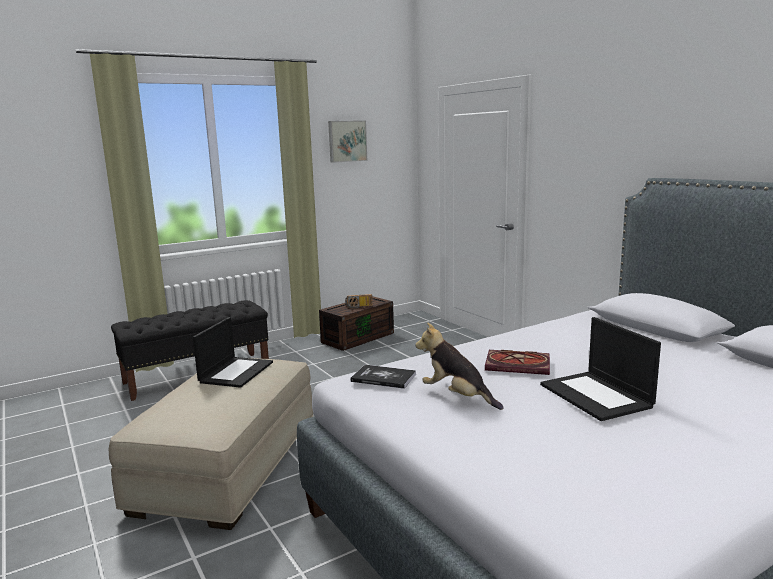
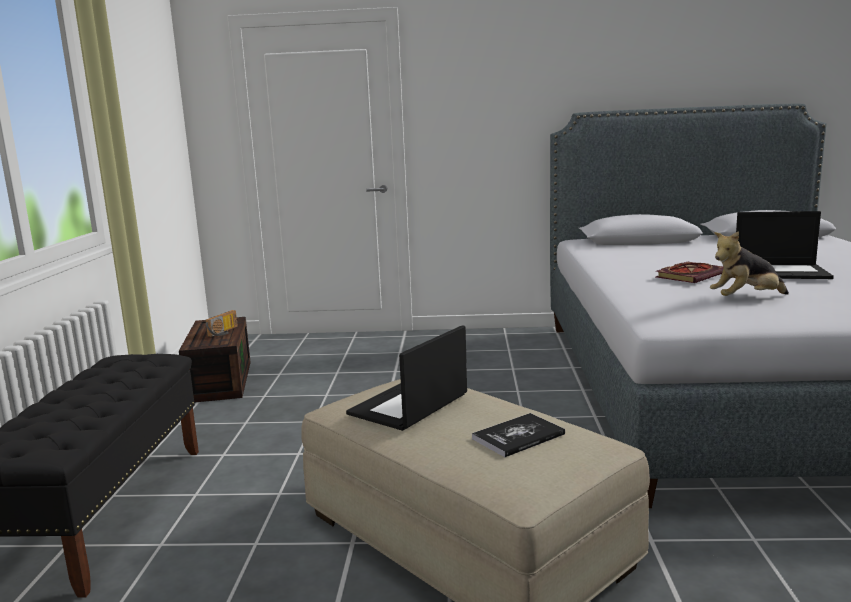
camera: 55 degrees left, 0 degrees up
laptop [193,317,273,388] -> laptop turned 105 degrees counterclockwise [346,325,467,431]
picture [328,120,367,163] -> none
book [351,365,416,389] -> book moved to [472,413,565,457]

